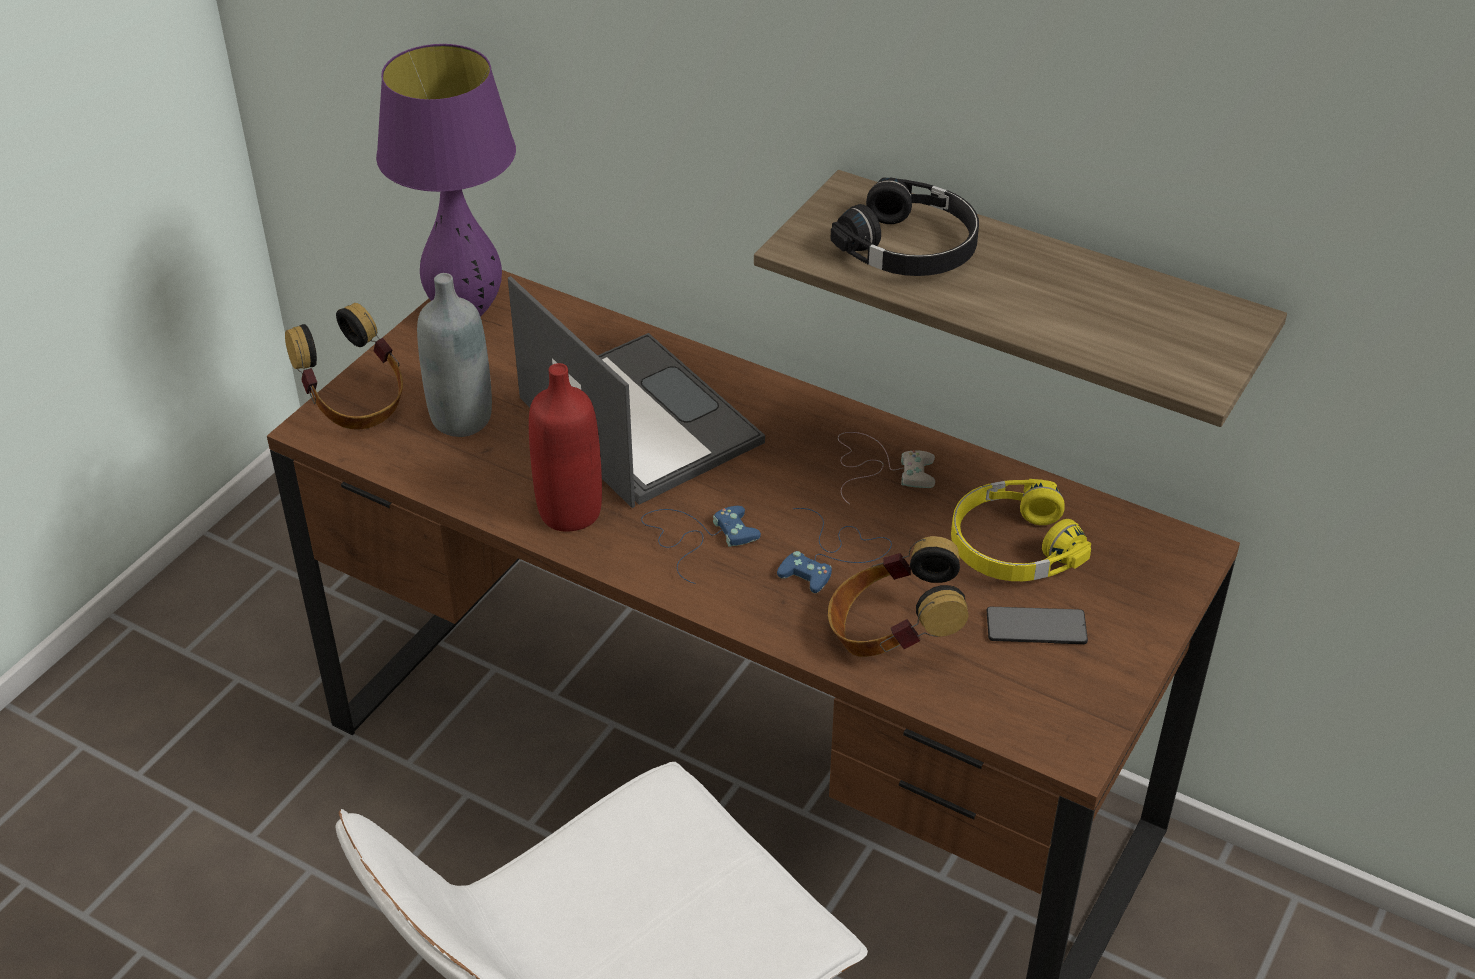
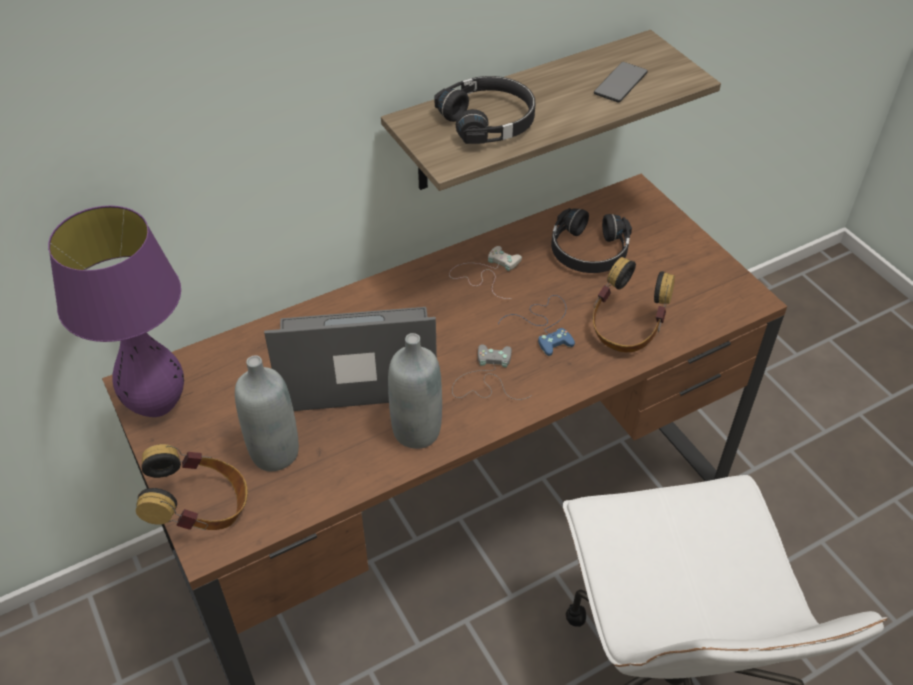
camera: 60 degrees left, 5 degrees up
red bottle [529,363,602,532] -> grey bottle [388,333,442,449]
blue game controller [641,506,761,584] -> grey game controller [452,344,532,400]
yellow headphones [951,479,1091,581] -> black headphones [551,208,632,273]
phone [987,607,1088,644] -> phone moved to [594,62,648,102]

